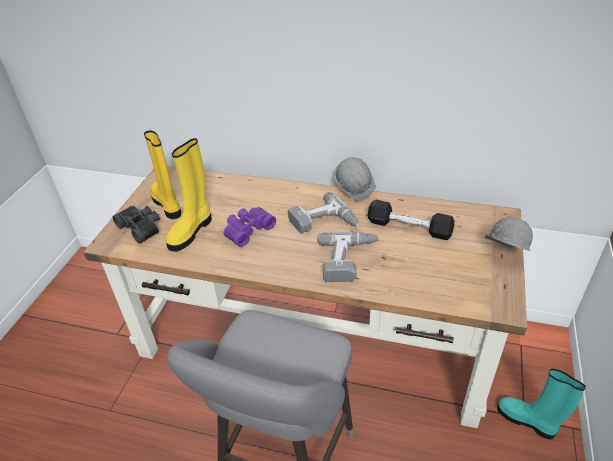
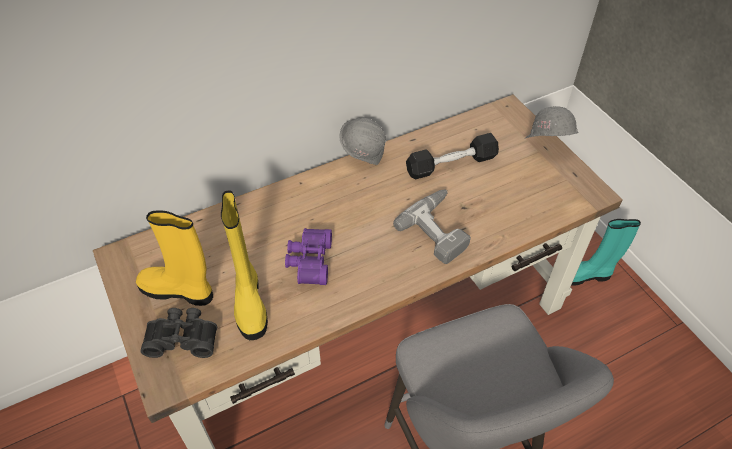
camera: 45 degrees left, 10 degrees up
power drill [288,192,359,233] -> none

